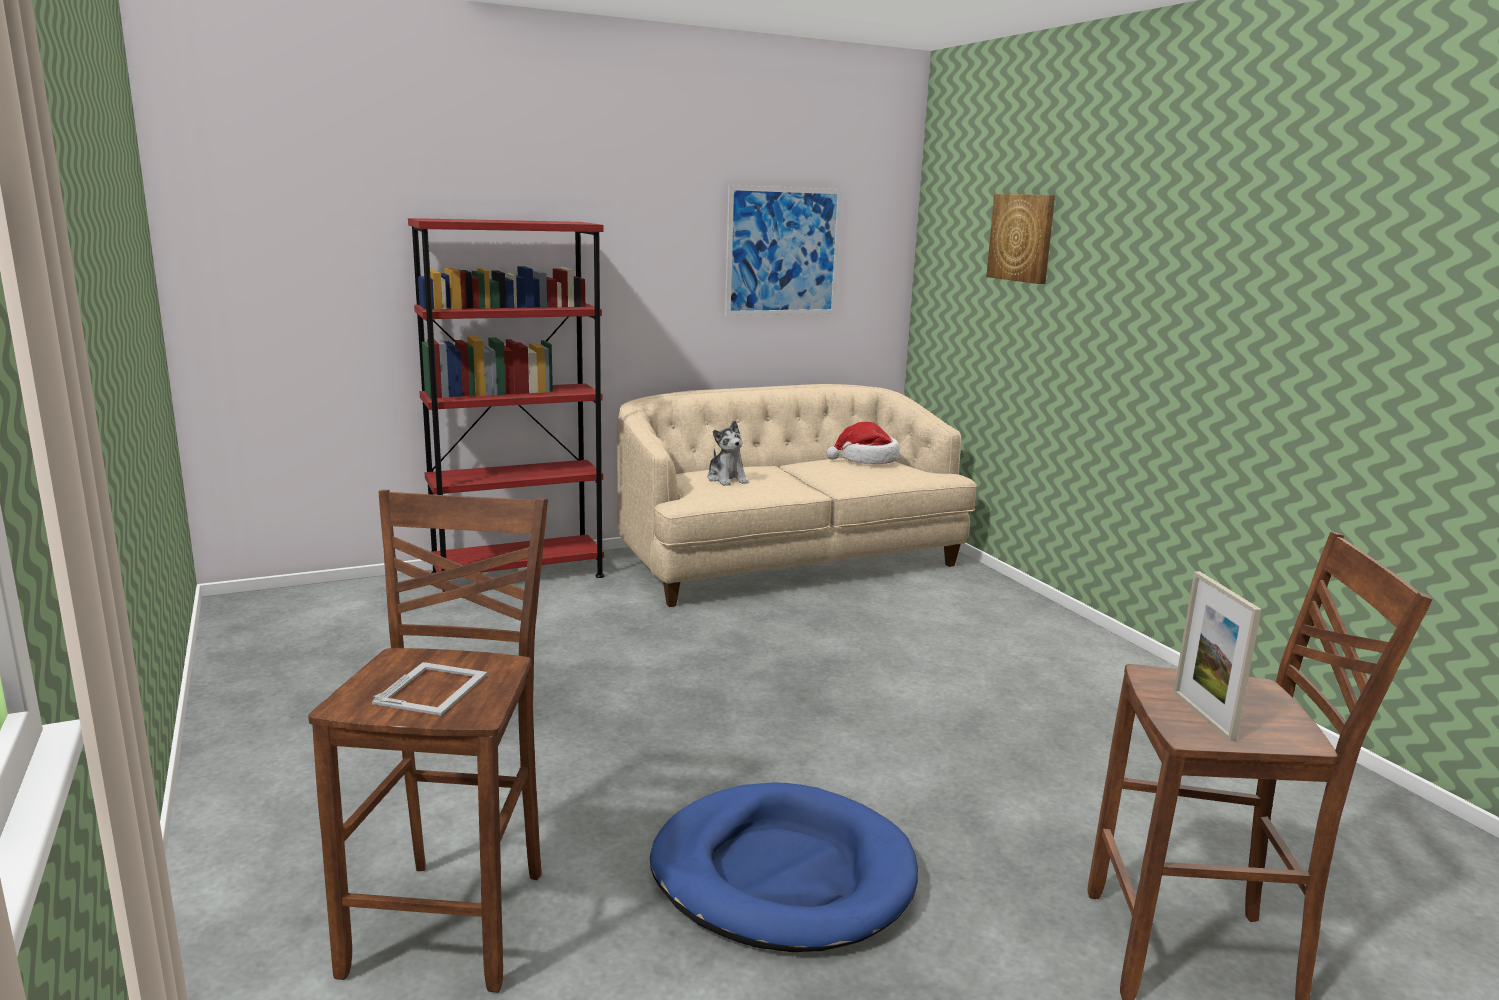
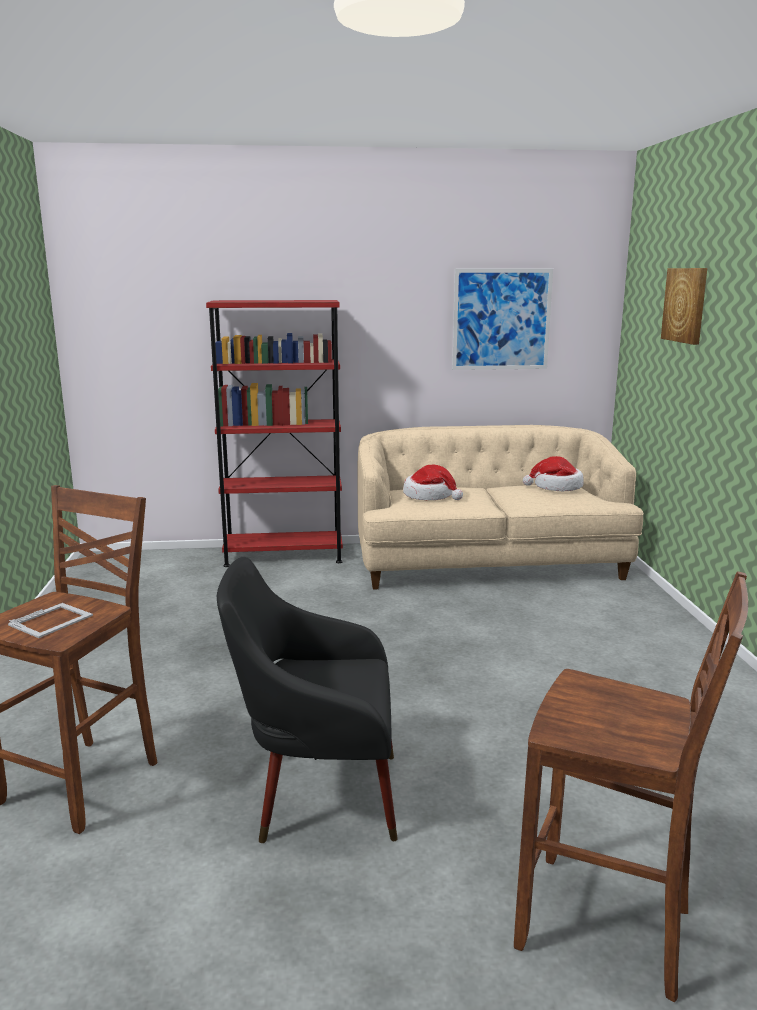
camera: 20 degrees right, 0 degrees up
blue dog bed [650,783,918,952] -> black armchair [217,557,397,843]
plush toy [707,420,749,486] -> hat [403,465,463,500]
picture frame [1174,571,1262,741] -> none

